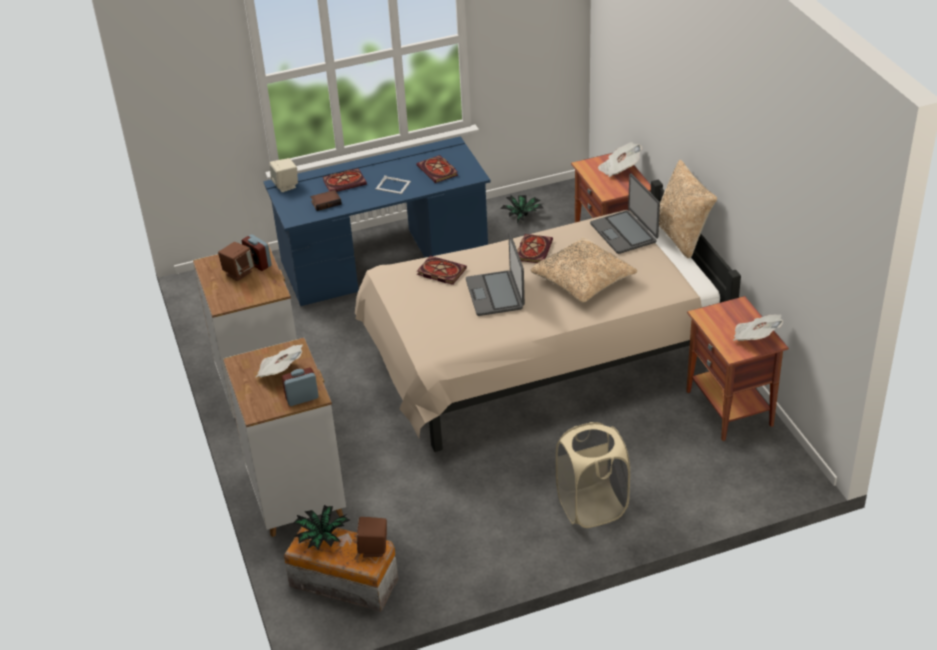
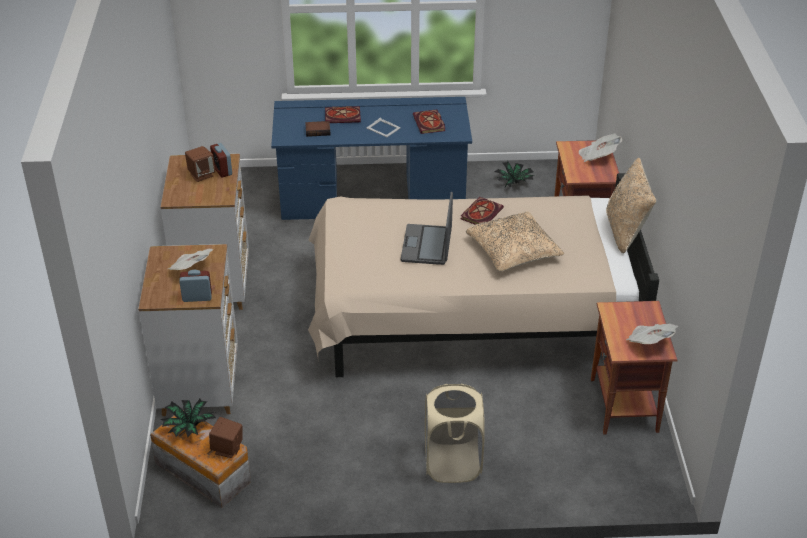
camera: 15 degrees right, 0 degrees up
beige speaker [270,158,298,192] -> none
book [417,256,467,285] -> none
laptop [590,173,660,254] -> none

